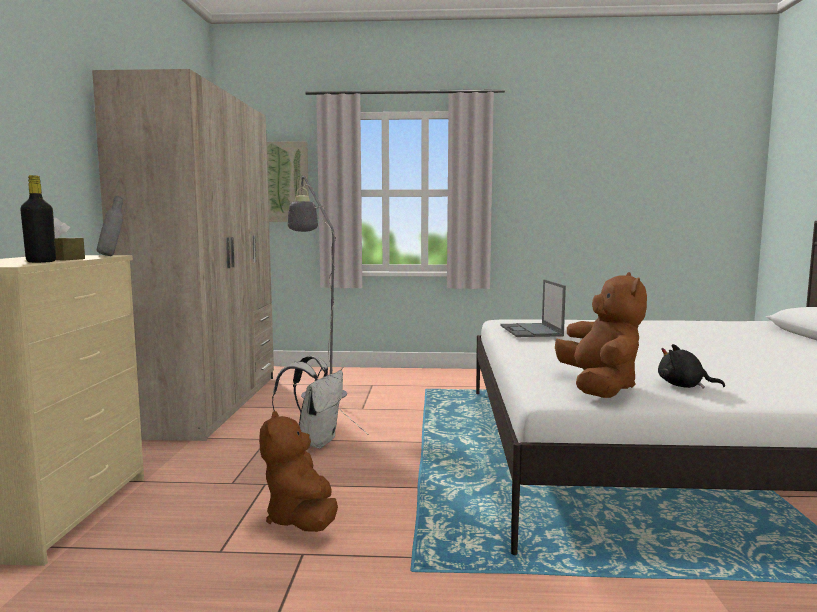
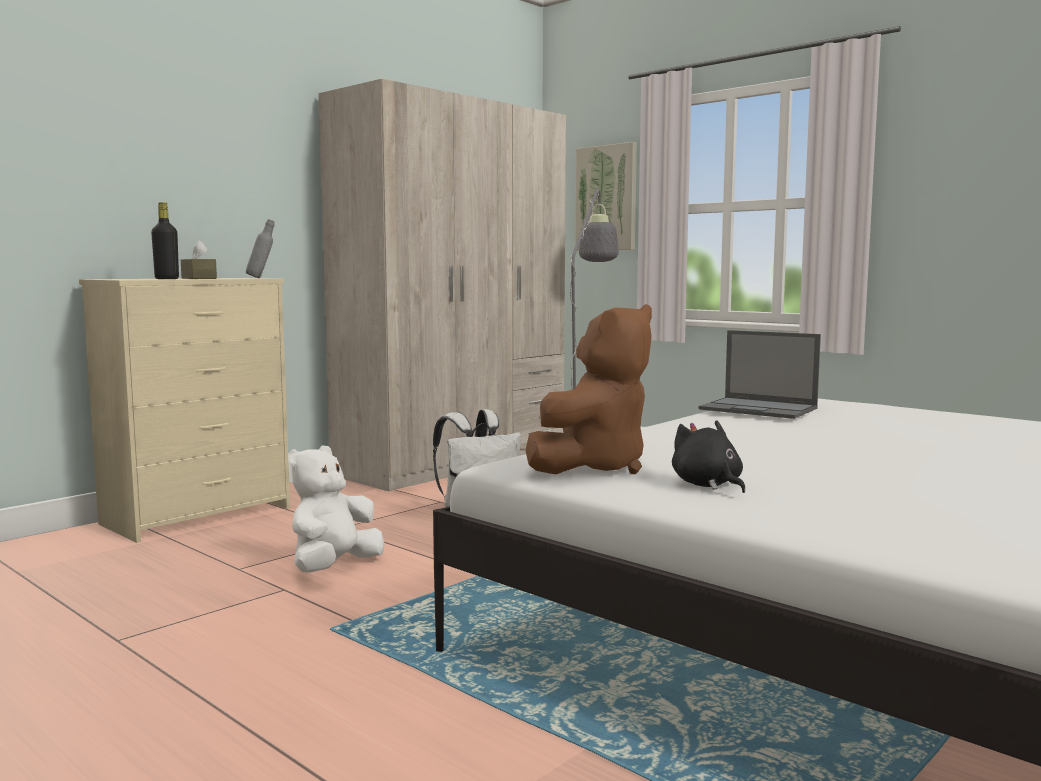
camera: 40 degrees right, 0 degrees up
brown plush toy [259,411,338,532] -> white plush toy [288,445,385,573]
laptop [500,280,566,337] -> laptop turned 90 degrees counterclockwise [699,330,821,419]

